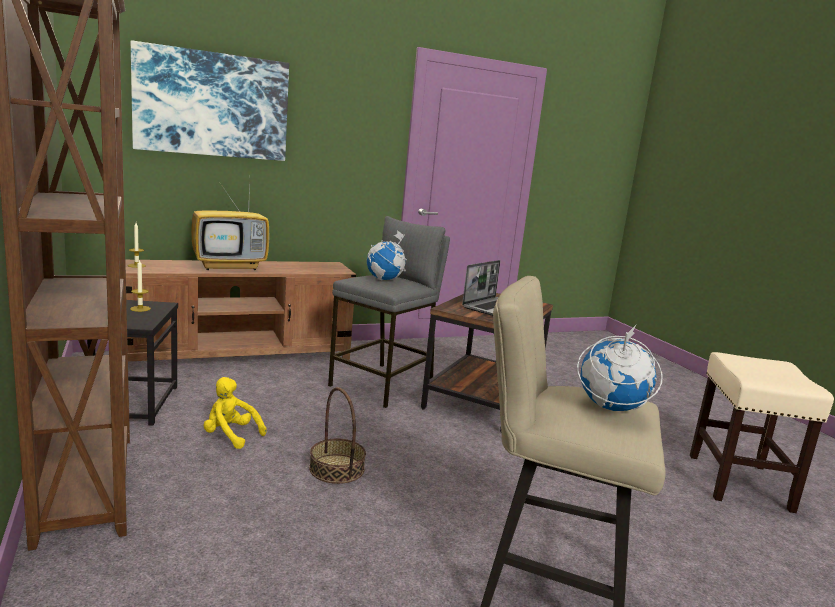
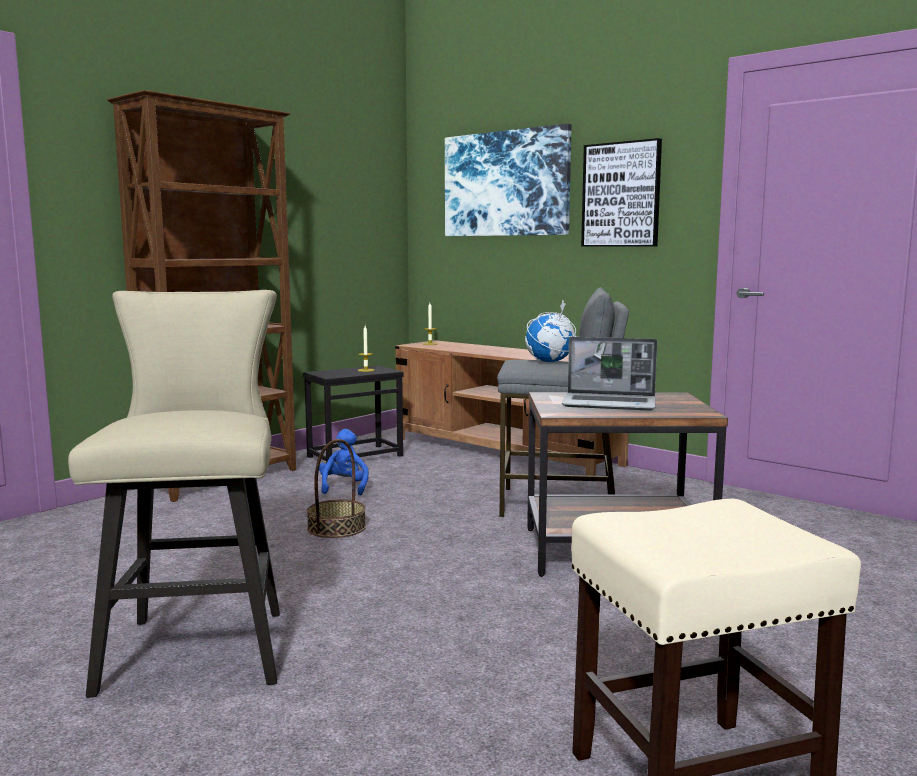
camera: 65 degrees right, 5 degrees down
television [191,178,269,270] -> none
yellow plush toy [204,377,267,449] -> blue plush toy [319,429,369,495]
globe [577,325,662,411] -> none
none -> picture [581,138,662,247]

